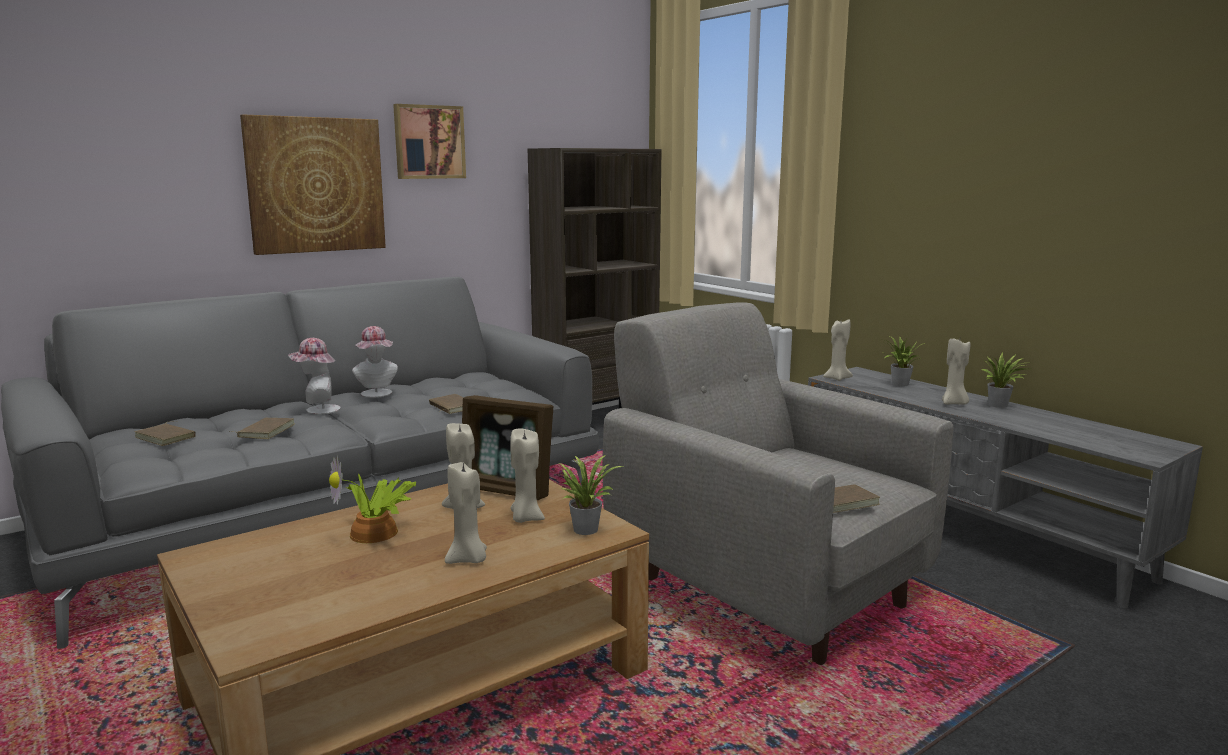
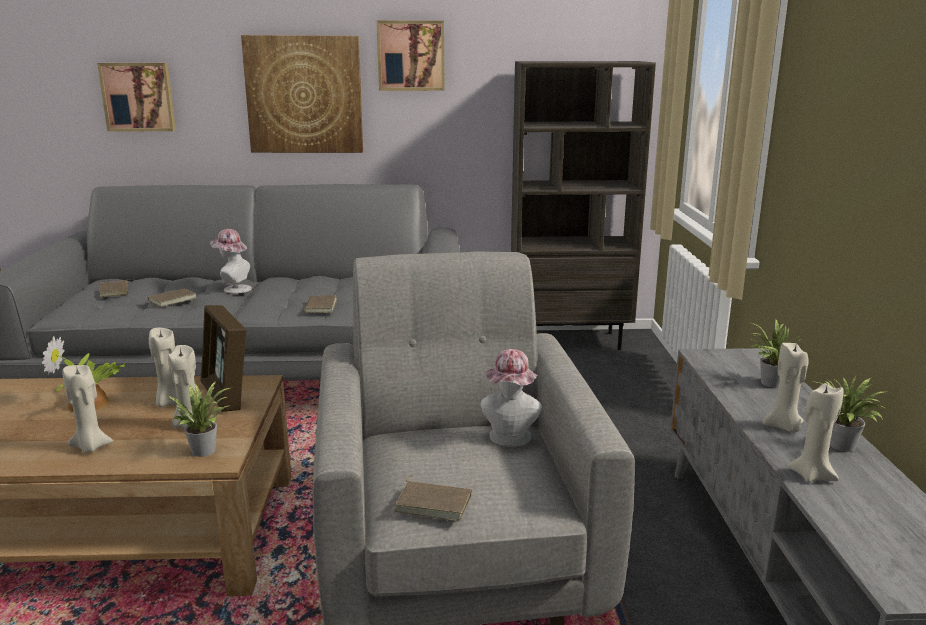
camera: 35 degrees right, 5 degrees up
hat [352,326,398,398] -> hat moved to [481,349,542,447]
beige candle [823,319,853,381] -> beige candle moved to [786,382,844,483]
none -> picture [97,63,176,132]

